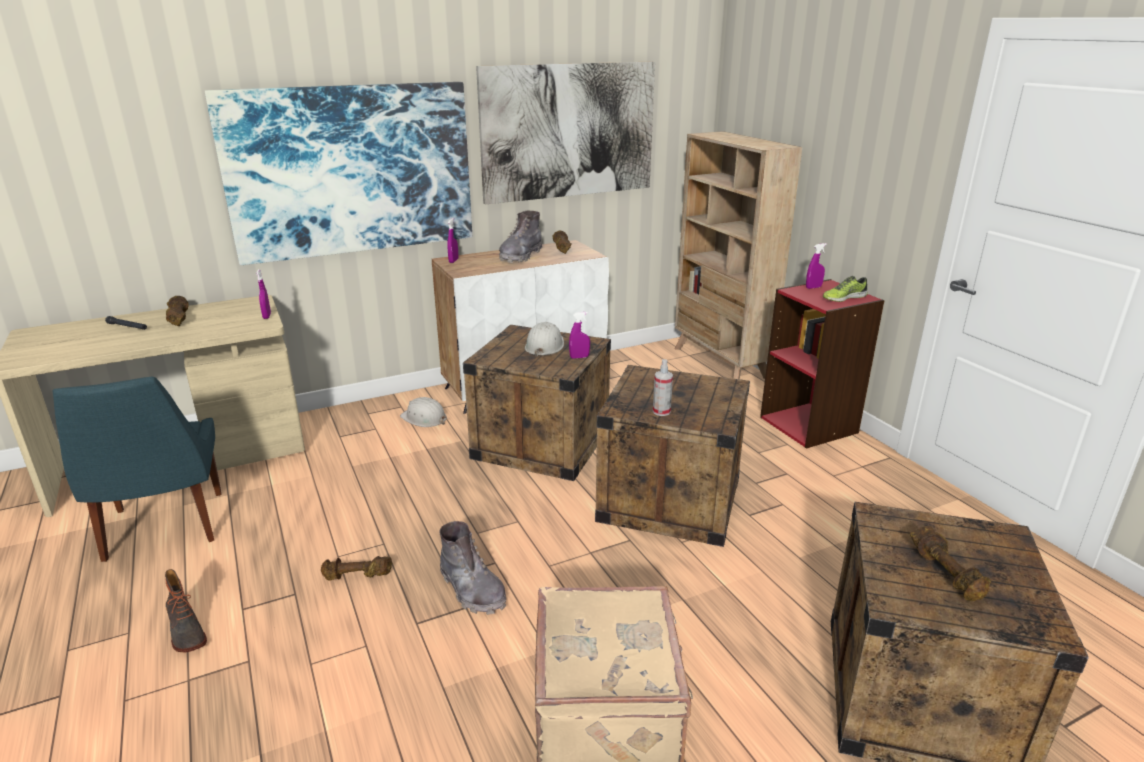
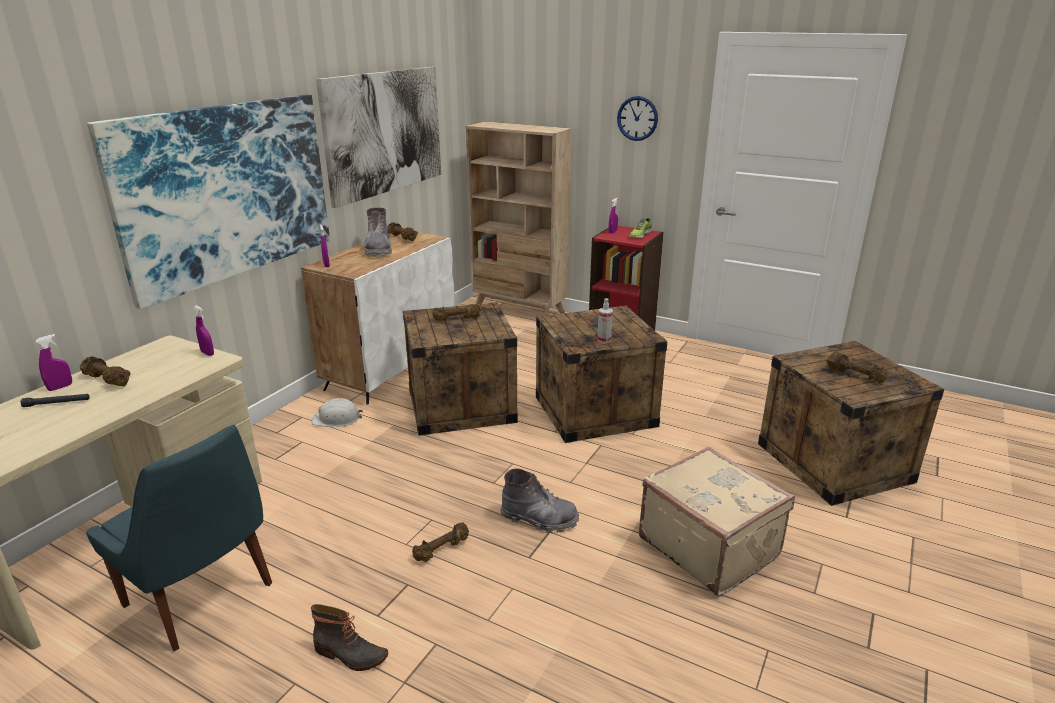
camera: 35 degrees left, 0 degrees up
white hard hat [525,322,564,357] -> brown dumbbell [432,304,481,321]
purple spray bottle [569,312,590,359] -> purple spray bottle moved to [35,334,72,391]
none -> wall clock [617,96,658,141]

